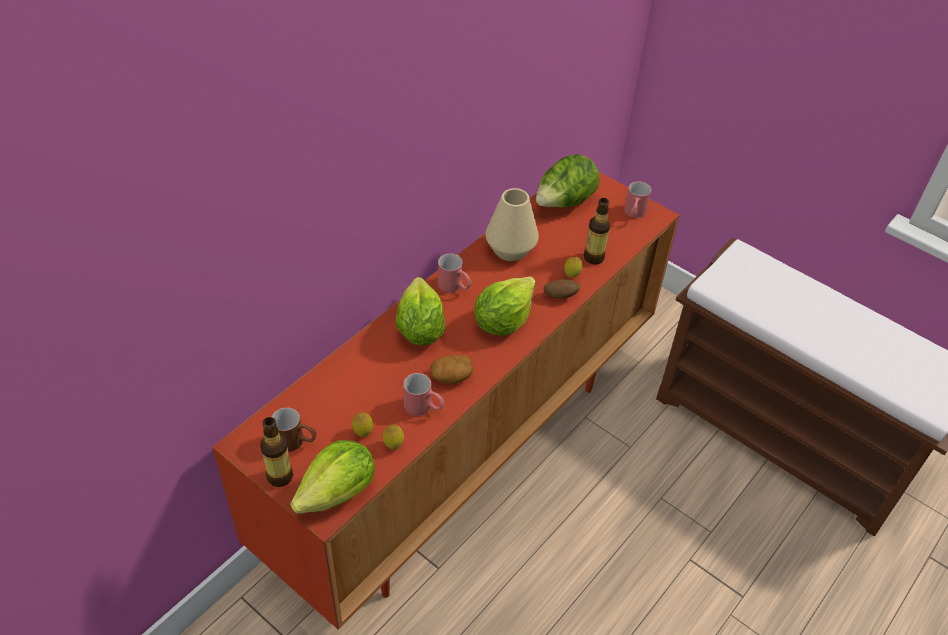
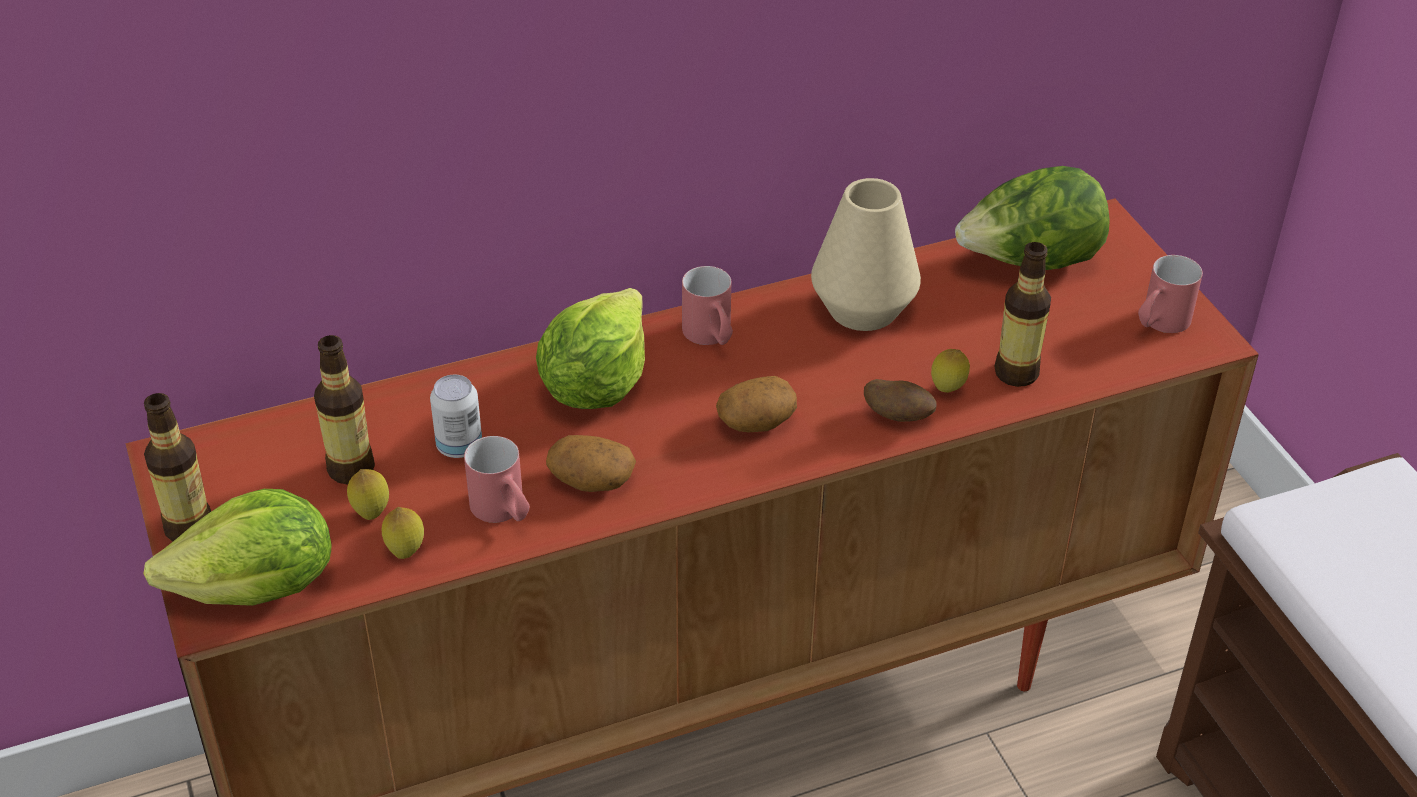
camera: 30 degrees right, 5 degrees down
brown mug [272,407,316,452] -> none
lettuce [474,276,536,336] -> potato [716,376,797,432]
none -> bottle [314,335,375,484]
none -> can [430,375,482,458]

